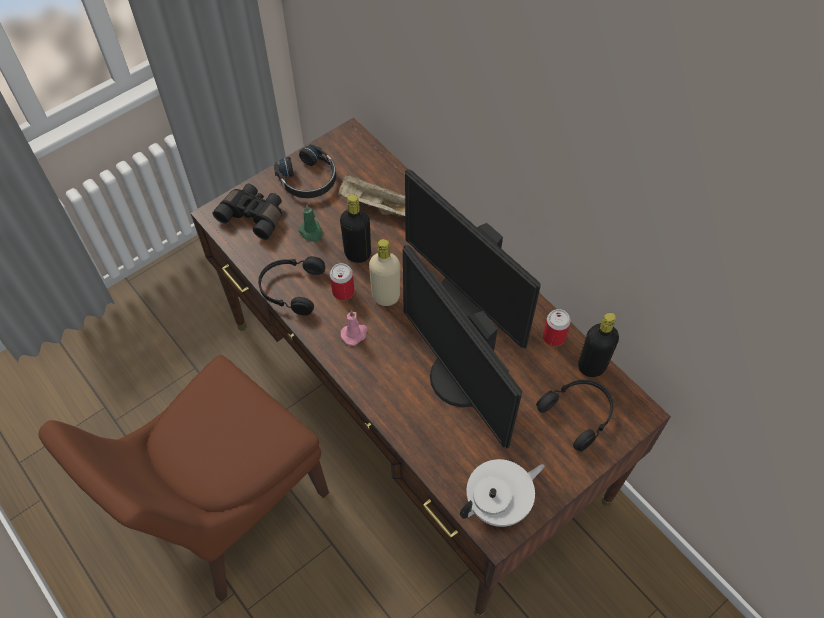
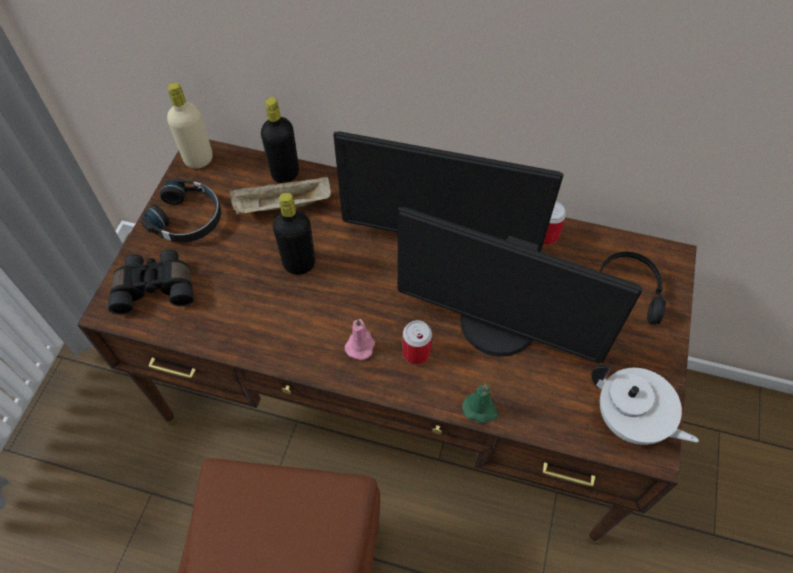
camera: 35 degrees left, 0 degrees up
black headphones [258,256,325,315] -> none
green candle [299,205,323,242] -> green candle moved to [462,385,498,423]
can [330,263,354,300] -> can moved to [402,320,432,365]
beige bottle [369,239,400,306] -> beige bottle moved to [167,82,213,168]
white teapot [460,459,545,527] -> white teapot turned 105 degrees clockwise [591,365,699,445]
black bottle [578,313,619,377] -> black bottle moved to [261,97,299,183]

